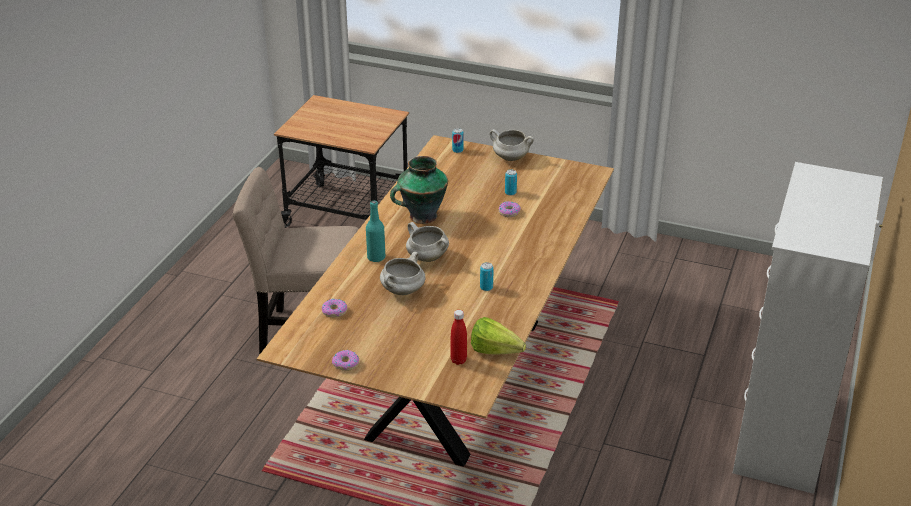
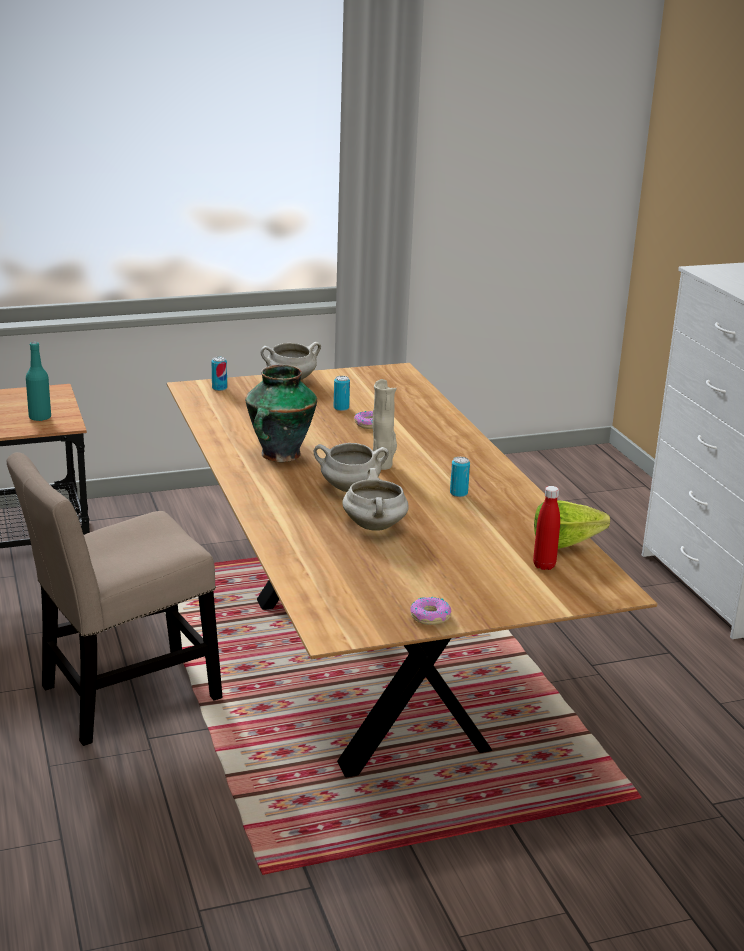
camera: 40 degrees left, 10 degrees down
donut [322,299,347,317] -> none
turquoise bottle [366,201,385,262] -> turquoise bottle moved to [26,342,51,421]
none -> beige vase [372,379,397,470]

